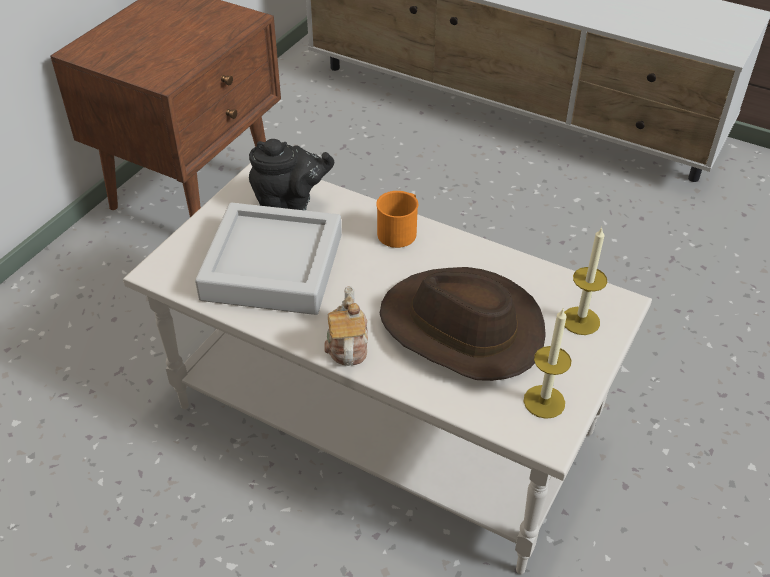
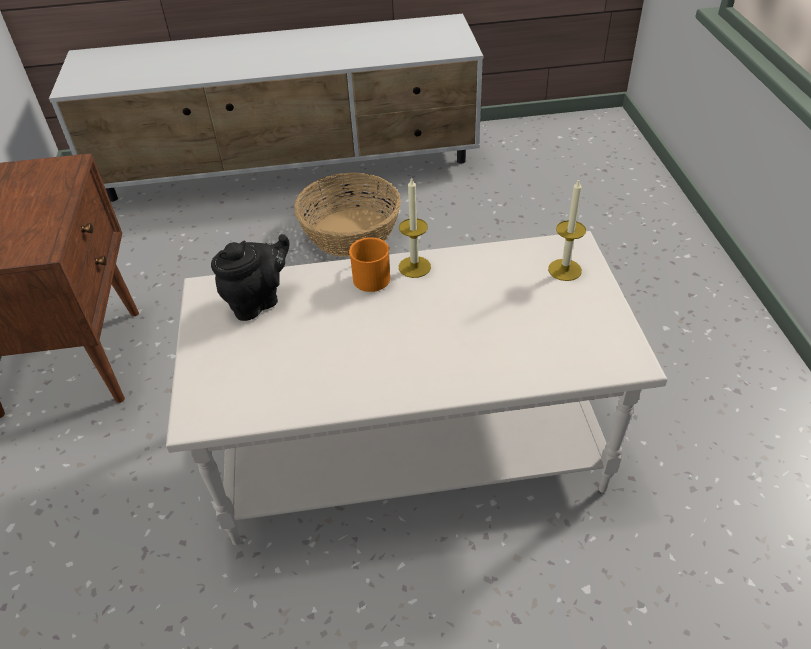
camera: 35 degrees left, 0 degrees up
grey tray [195,203,342,315] -> none
teapot [324,286,368,366] -> none
brown hat [380,267,546,381] -> none
candle [523,309,571,419] -> candle moved to [399,177,431,278]
none -> basket [294,172,401,257]

